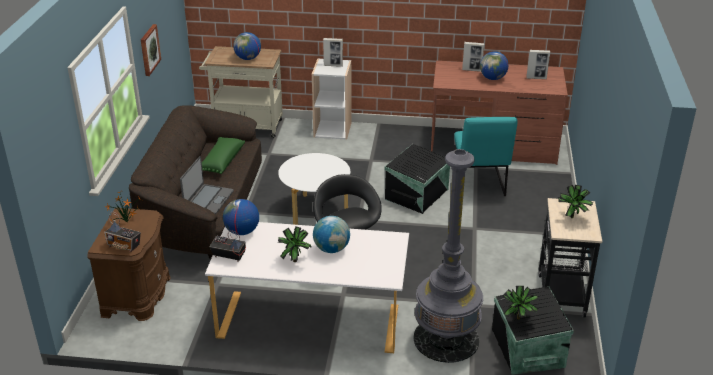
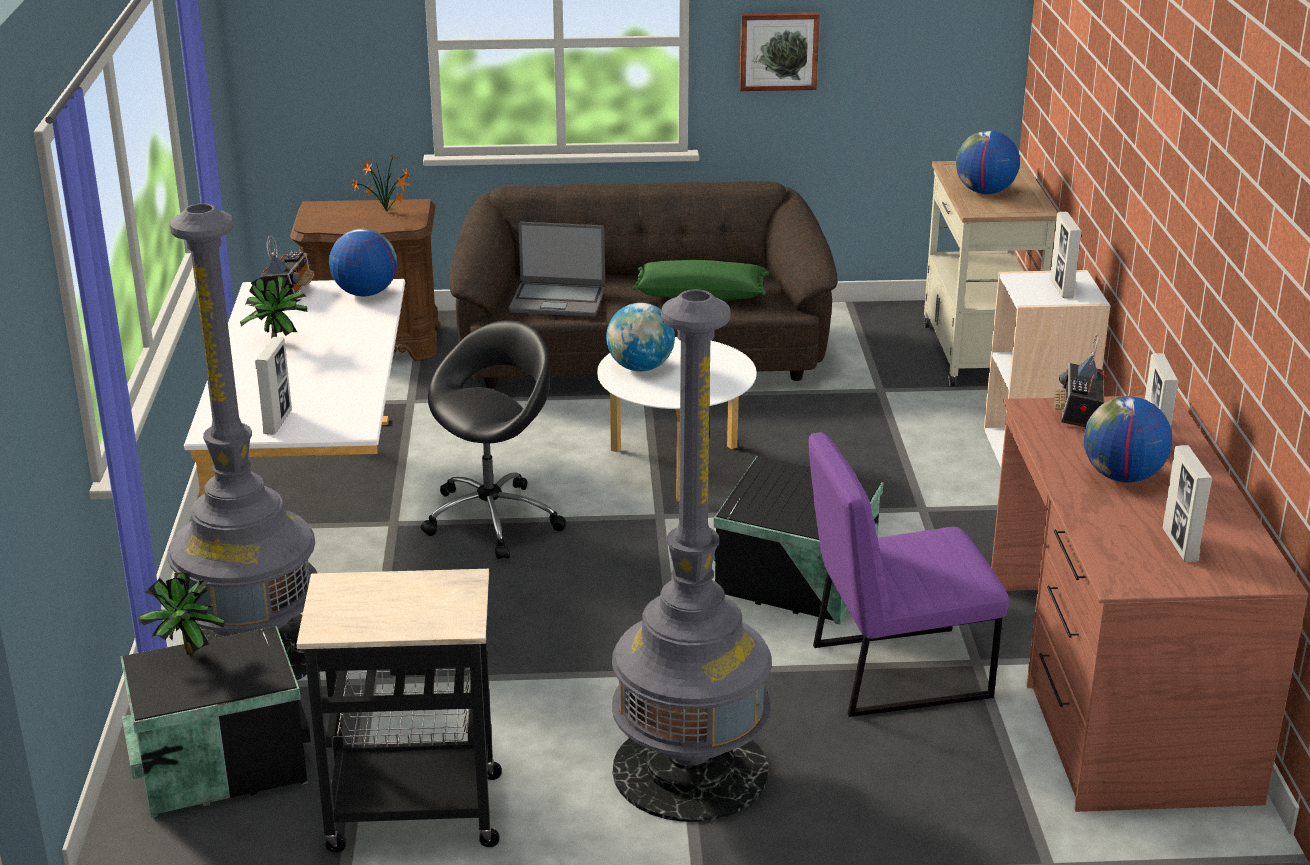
camera: 80 degrees right, 5 degrees down
radio [104,212,141,252] -> radio moved to [1054,333,1105,427]
globe [313,216,350,253] -> globe moved to [606,303,675,371]
turquoise chair [454,117,518,196] -> purple chair [809,432,1009,717]
potted plant [558,185,593,218] -> none
none -> picture frame [255,337,292,435]
none -> grey floor lamp [612,289,772,822]

